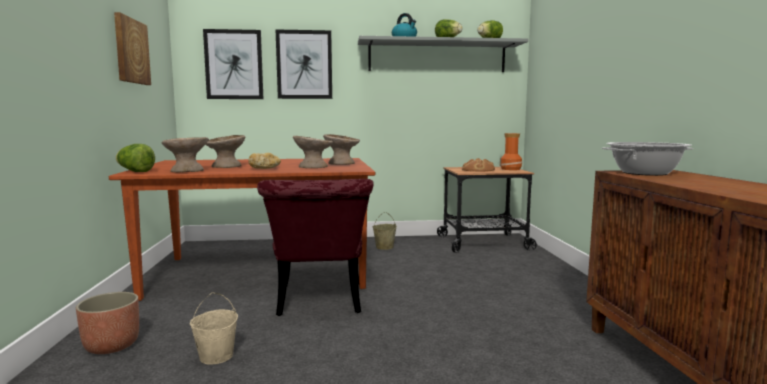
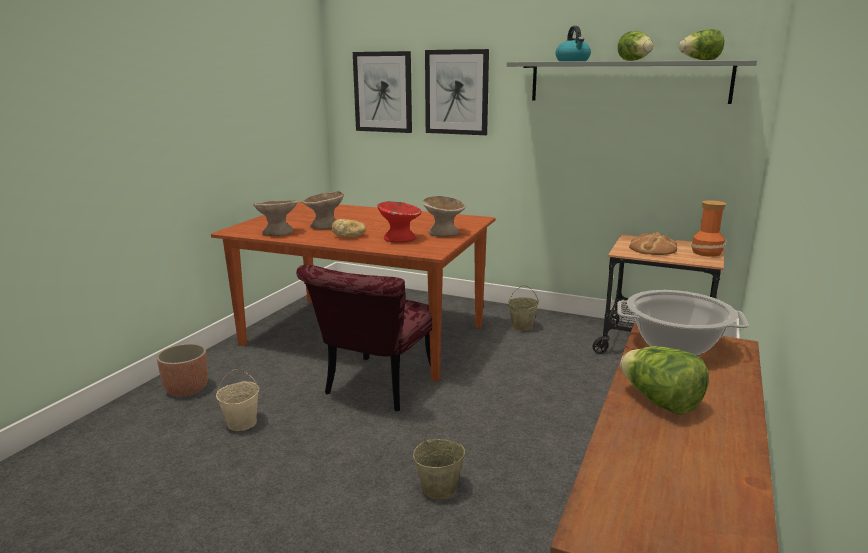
camera: 30 degrees right, 10 degrees up
picture [114,12,151,85] -> none
lettuce [116,144,155,172] -> lettuce moved to [620,346,709,415]
beige bowl [293,136,333,168] -> red bowl [377,201,422,243]
none -> beige bucket [413,426,465,499]

